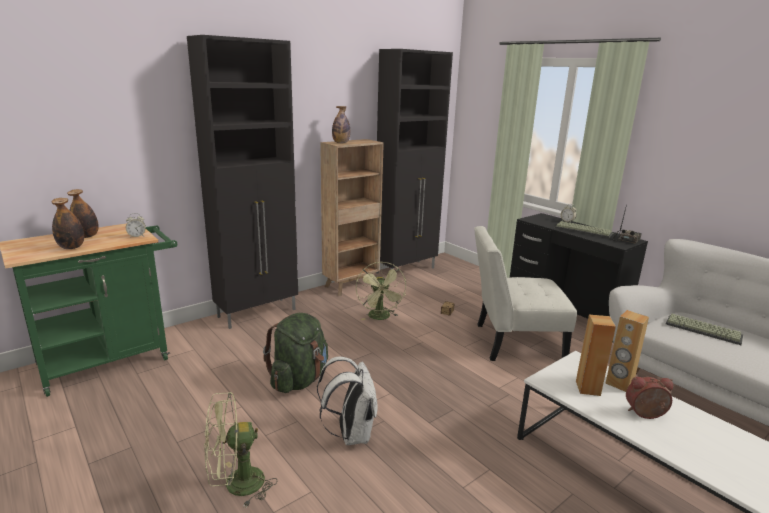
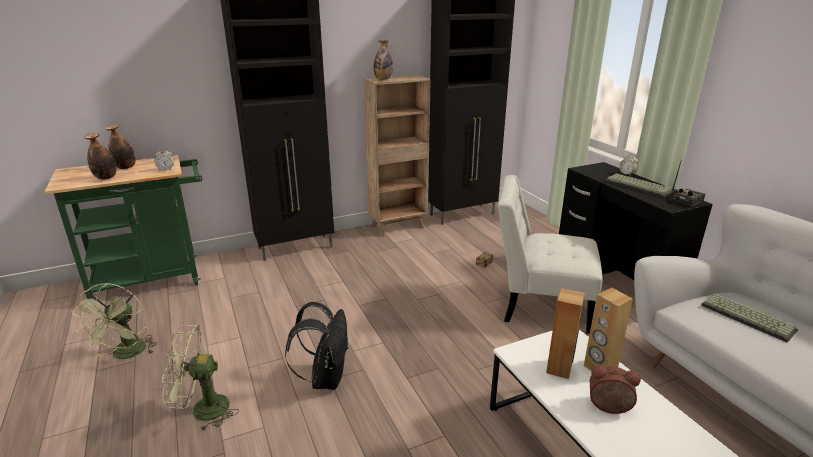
camera: 15 degrees right, 5 degrees up
green backpack [263,313,328,393] -> none
white backpack [317,357,378,445] -> black backpack [285,302,349,390]
green fan [356,262,406,320] -> green fan moved to [71,283,157,359]

